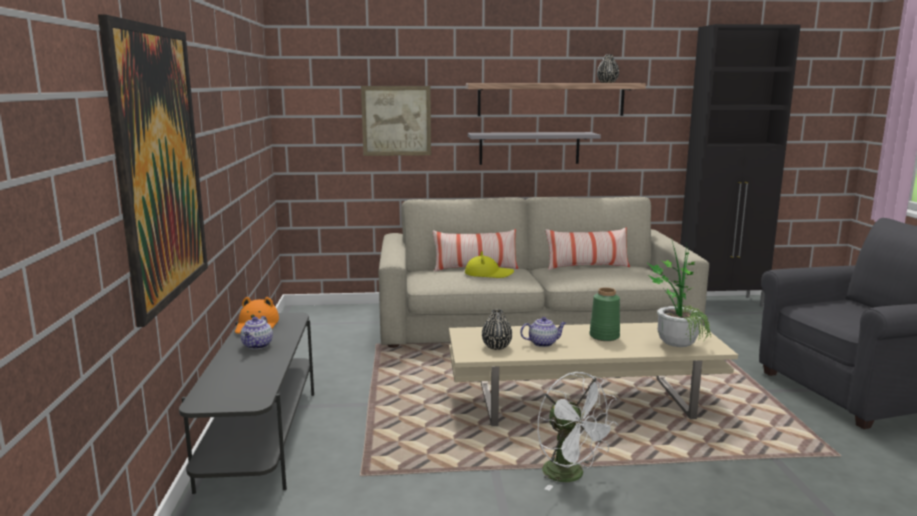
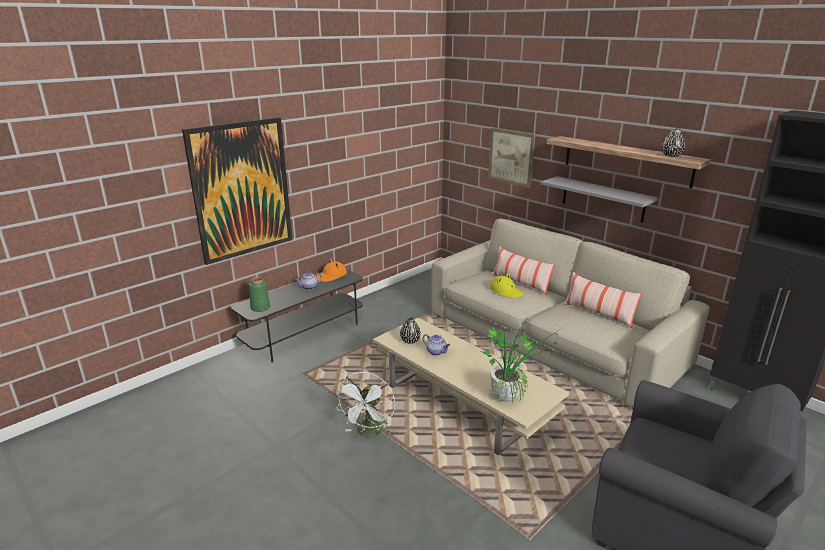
camera: 50 degrees right, 10 degrees up
green vase [589,288,620,341] -> green vase moved to [249,277,271,312]

